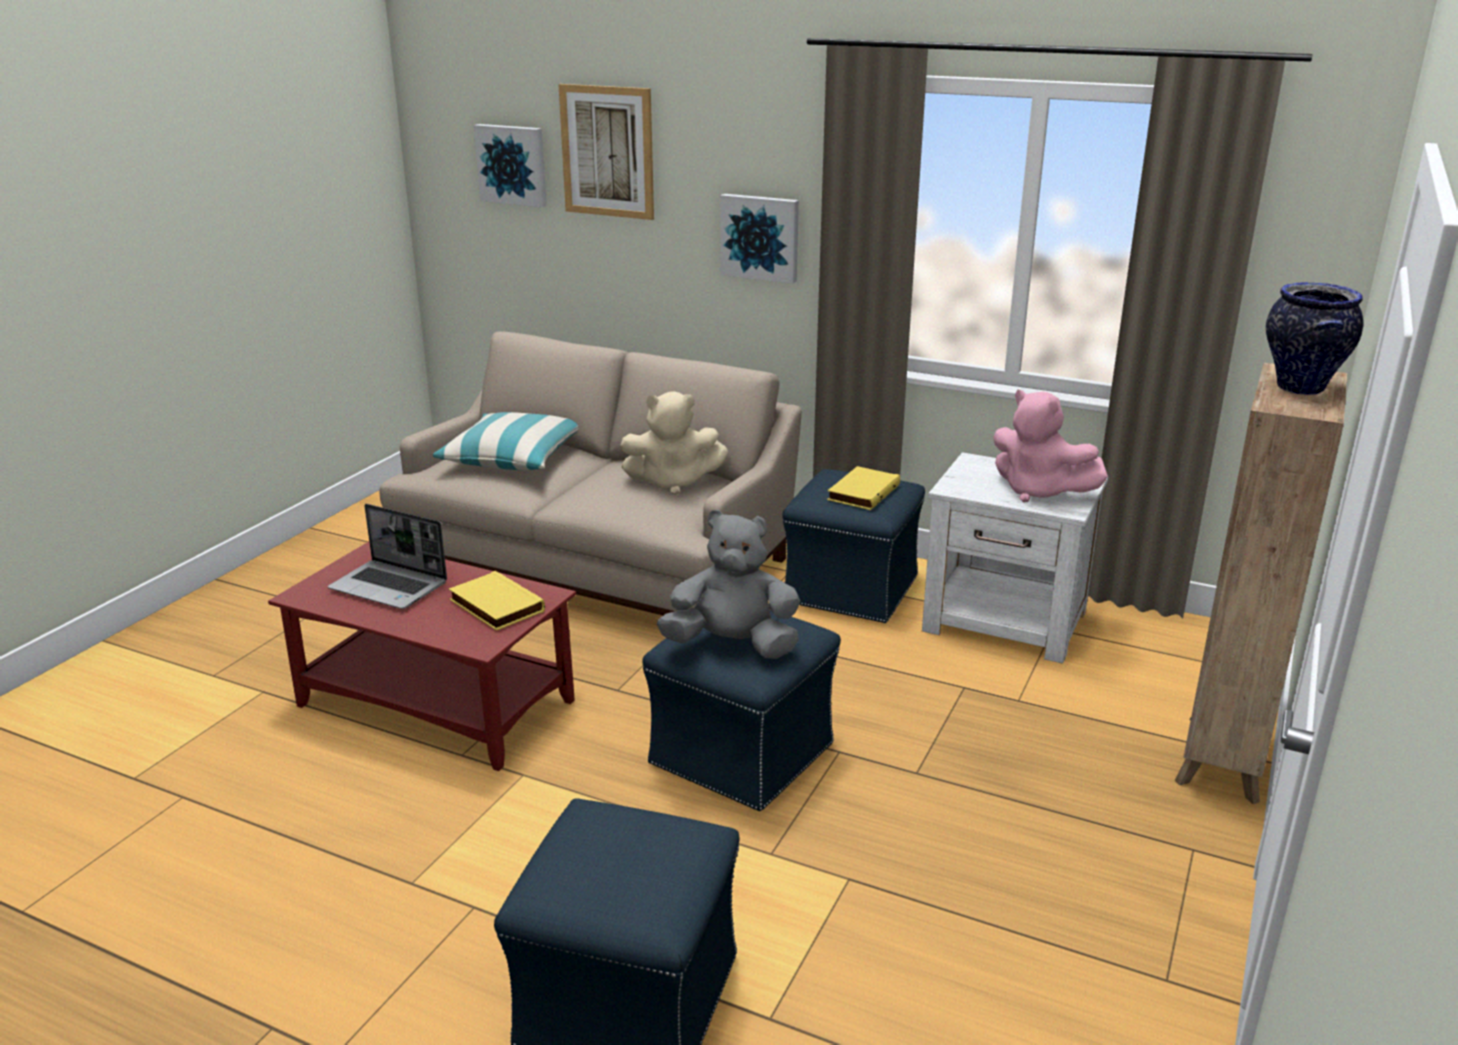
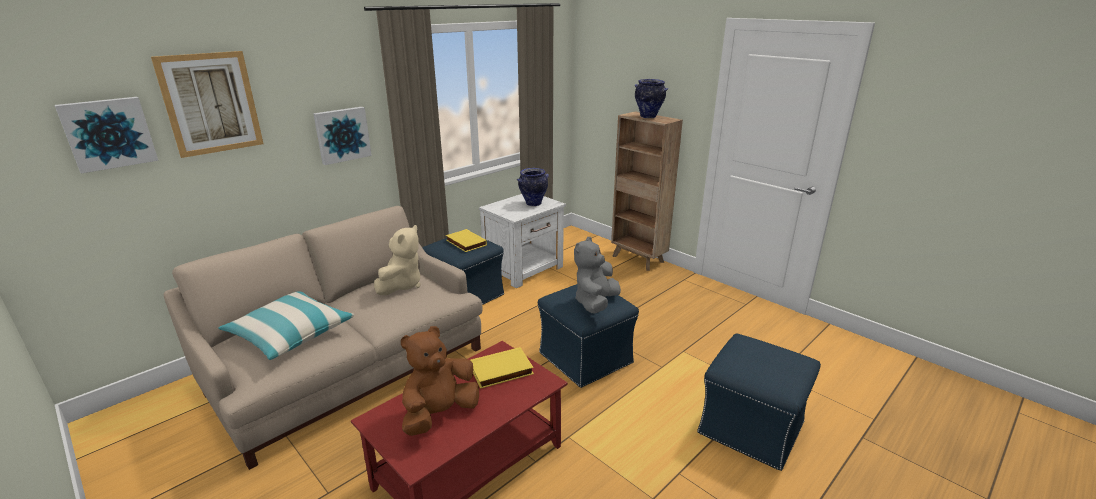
camera: 70 degrees left, 0 degrees up
laptop [328,504,447,609] -> brown plush toy [401,326,479,436]
pink plush toy [993,390,1108,503] -> vase [517,168,549,206]

